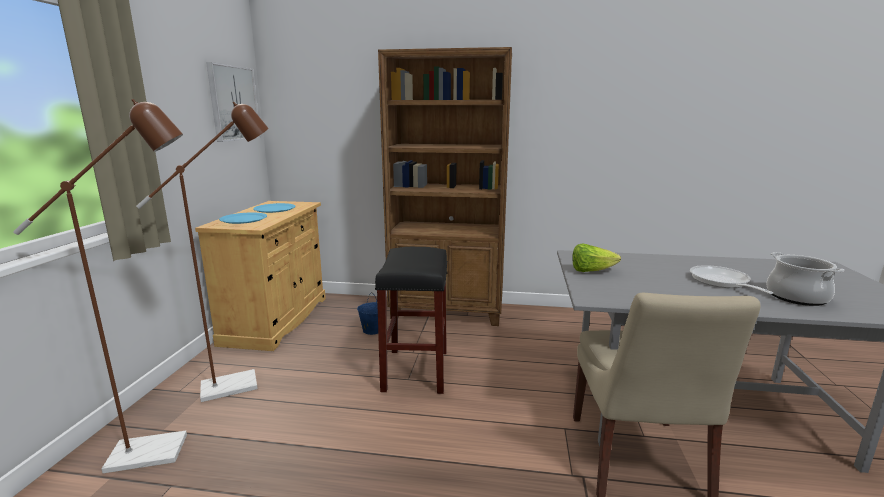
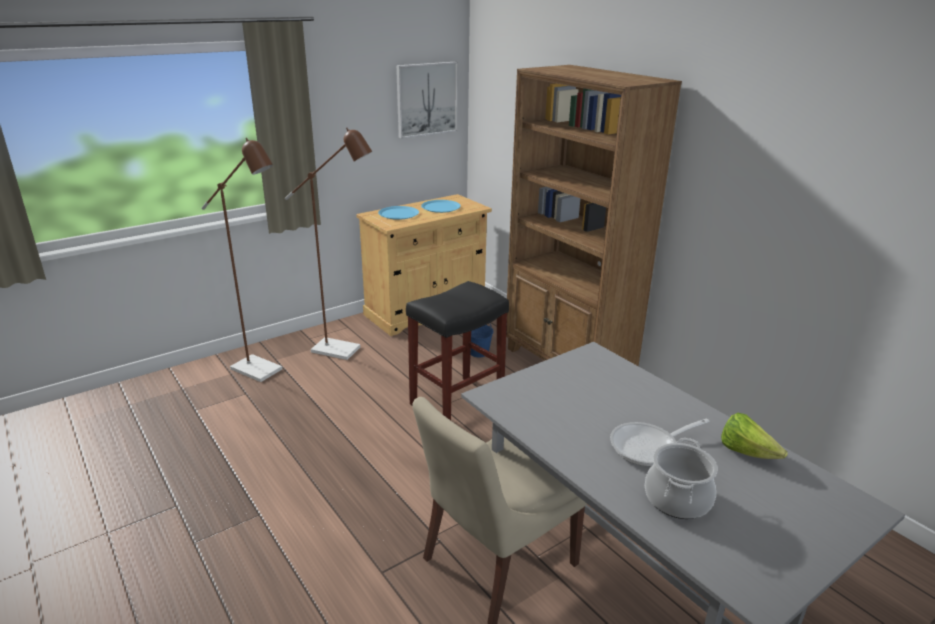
camera: 45 degrees right, 10 degrees up
lettuce [572,243,621,272] -> lettuce moved to [721,413,788,459]
frying pan [690,265,773,294] -> frying pan turned 150 degrees counterclockwise [610,418,710,466]

